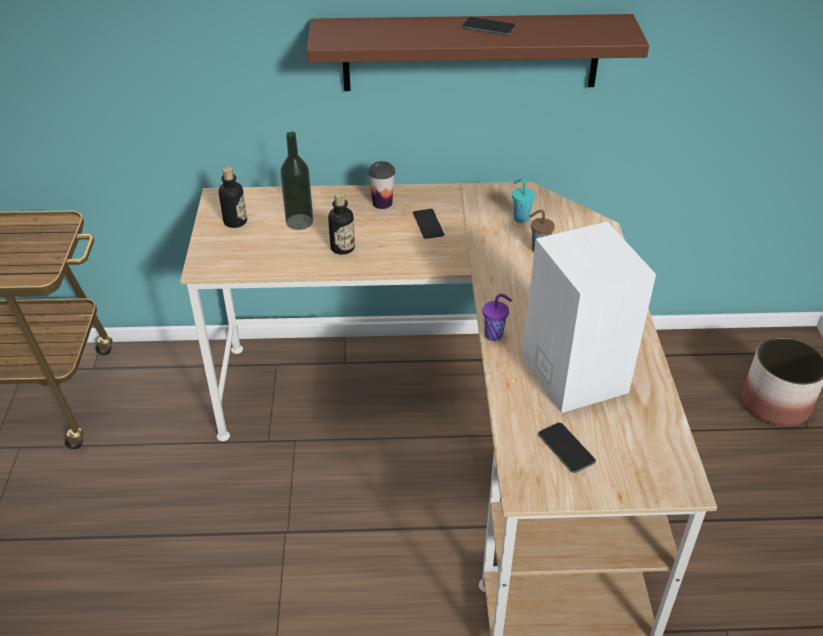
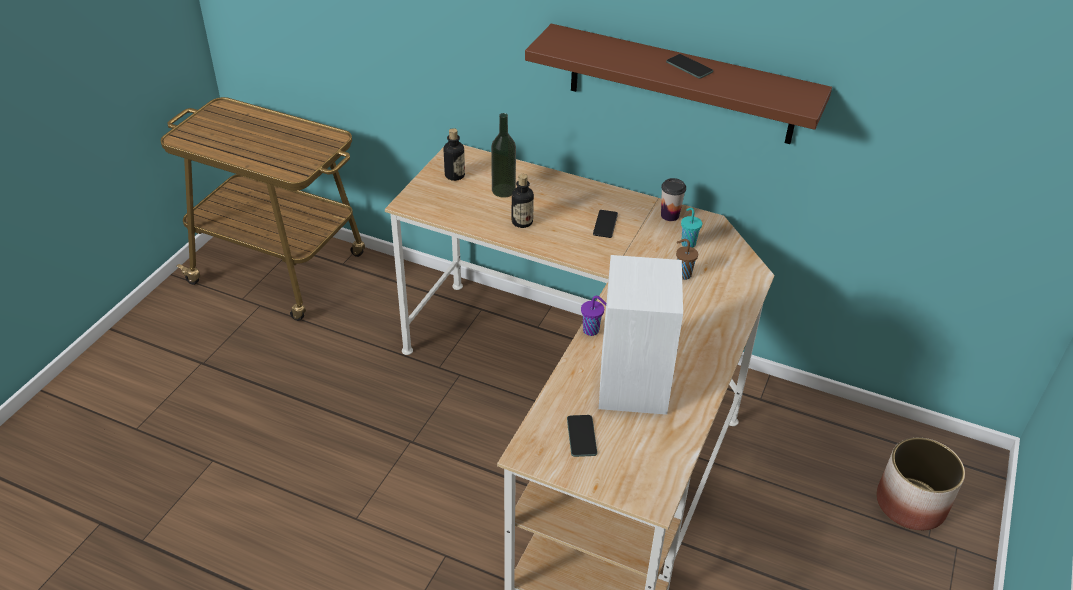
camera: 25 degrees right, 0 degrees up
cup [368,161,395,209] -> cup moved to [661,178,686,221]

